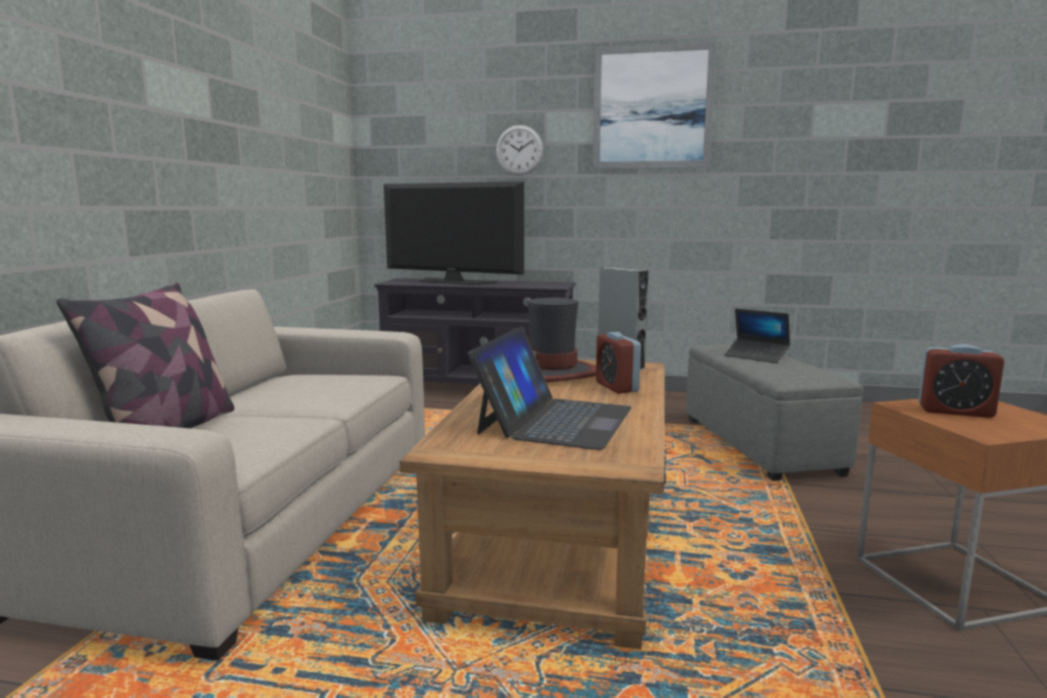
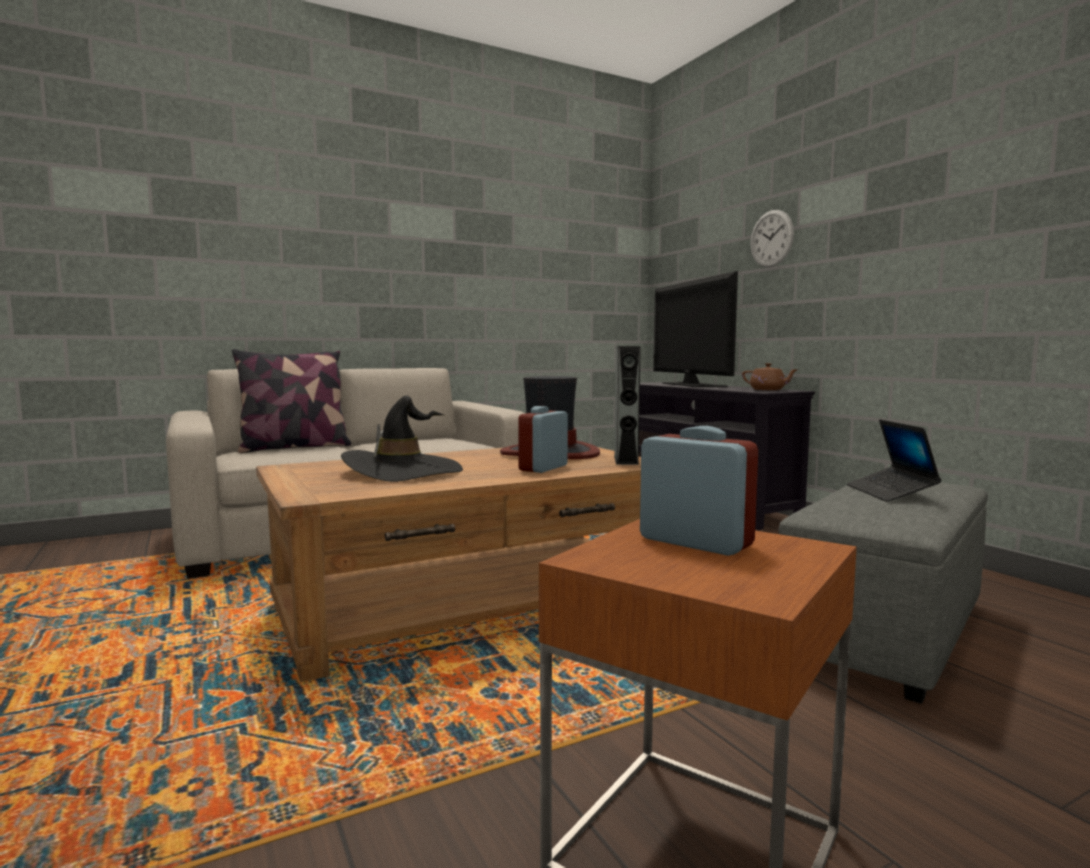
camera: 50 degrees right, 5 degrees down
laptop [468,327,632,450] -> black hat [341,395,463,482]
picture [592,41,717,169] -> none
alarm clock [919,344,1005,418] -> alarm clock turned 150 degrees clockwise [640,426,758,556]
none -> brown teapot [742,363,799,390]

